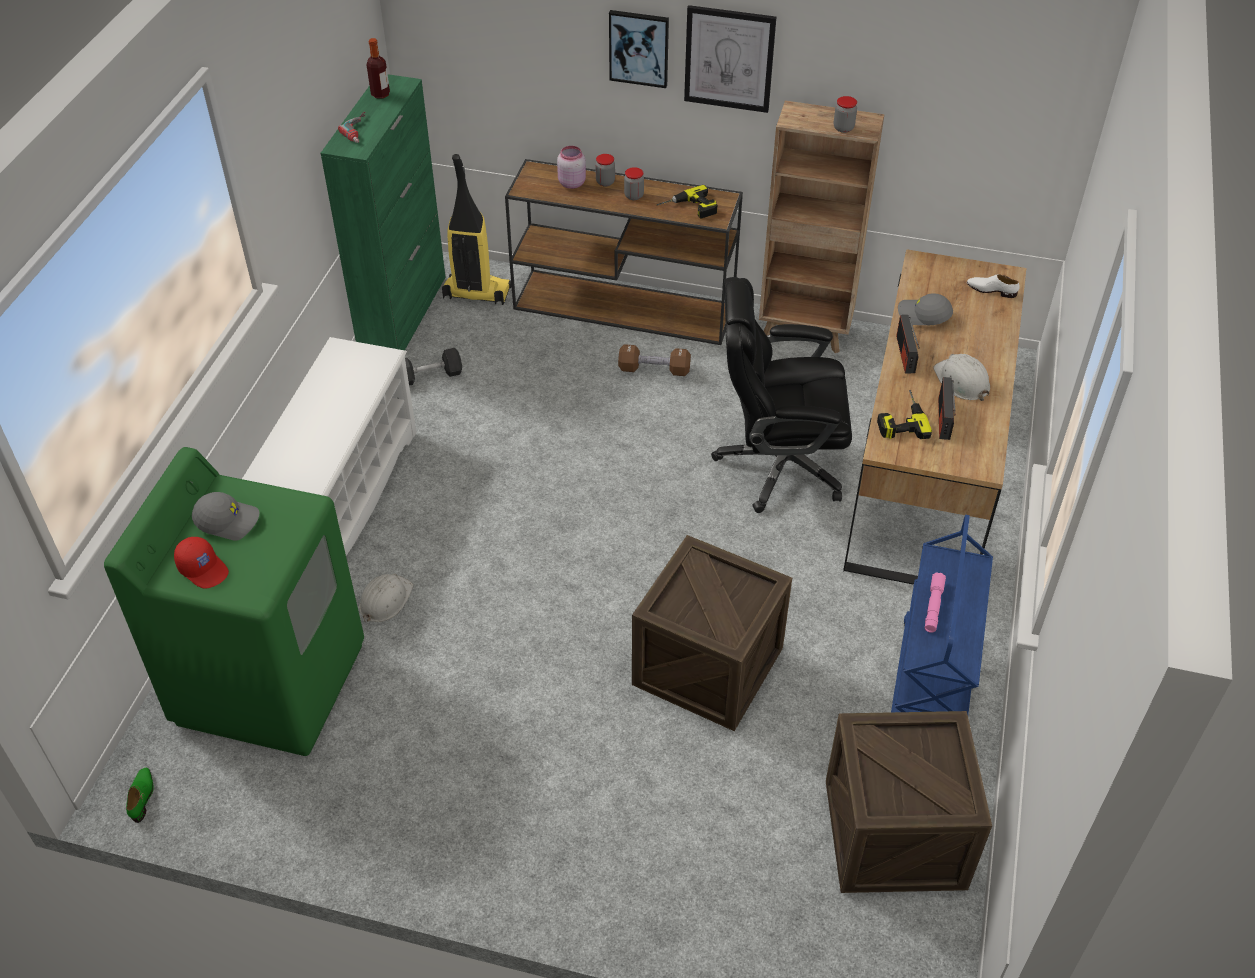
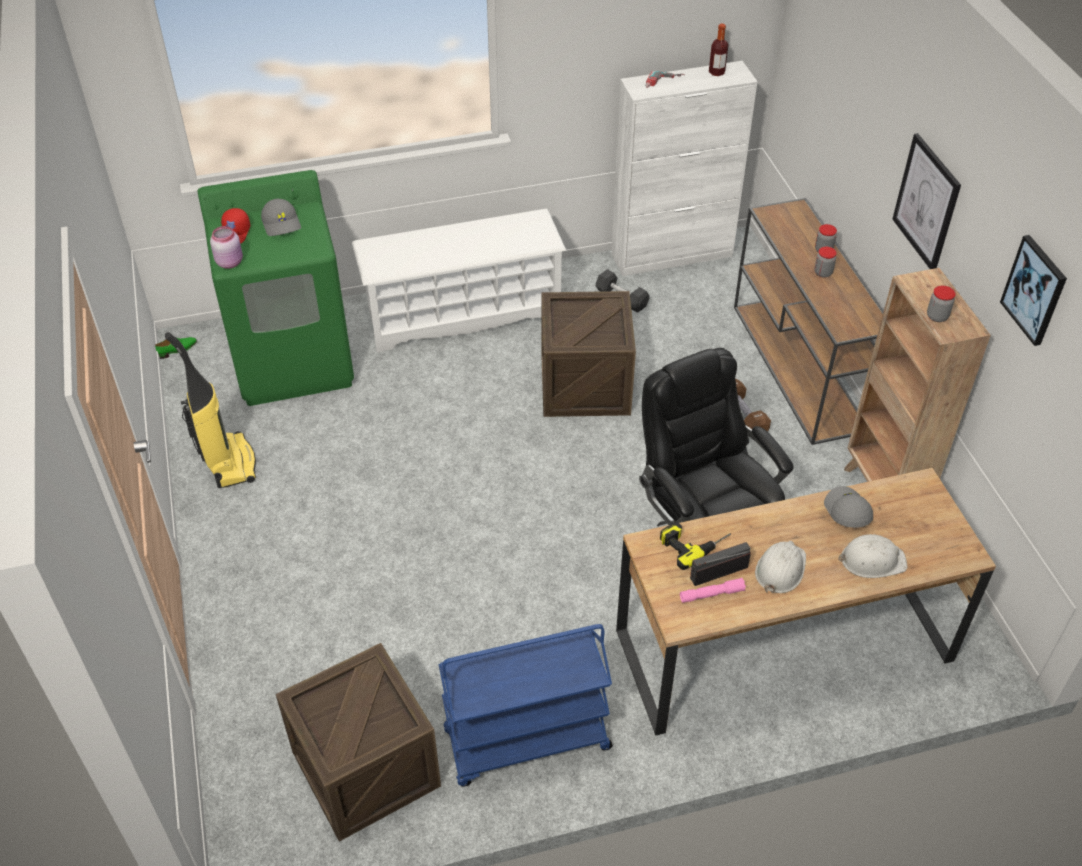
camera: 60 degrees right, 0 degrees up
green cabinet [320,74,446,350] -> white cabinet [611,61,758,276]
white hard hat [359,574,413,622] -> white hard hat moved to [838,534,907,578]
vacuum cleaner [442,154,512,305] -> vacuum cleaner moved to [165,332,256,488]
pink jar [557,146,586,189] -> pink jar moved to [210,226,243,269]
picture [609,10,669,88] -> picture moved to [1000,235,1067,346]
crate [632,535,792,731] -> crate moved to [541,291,636,417]
power drill [657,185,717,219] -> none
radio [896,315,920,373] -> none
pink flashlight [925,572,946,633] -> pink flashlight moved to [680,578,746,603]
white shoe [967,274,1020,298] -> none

